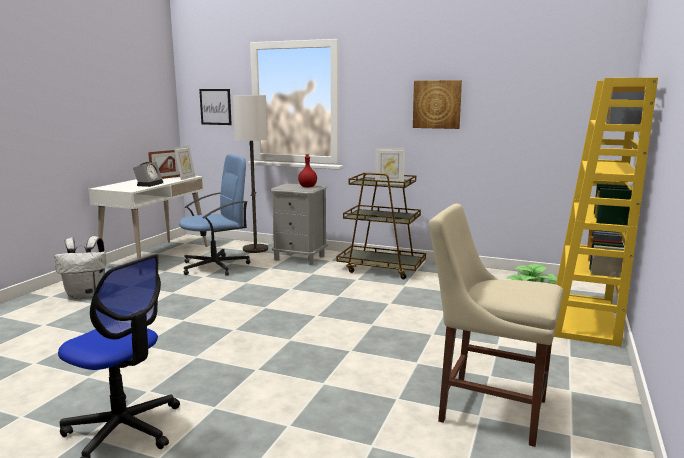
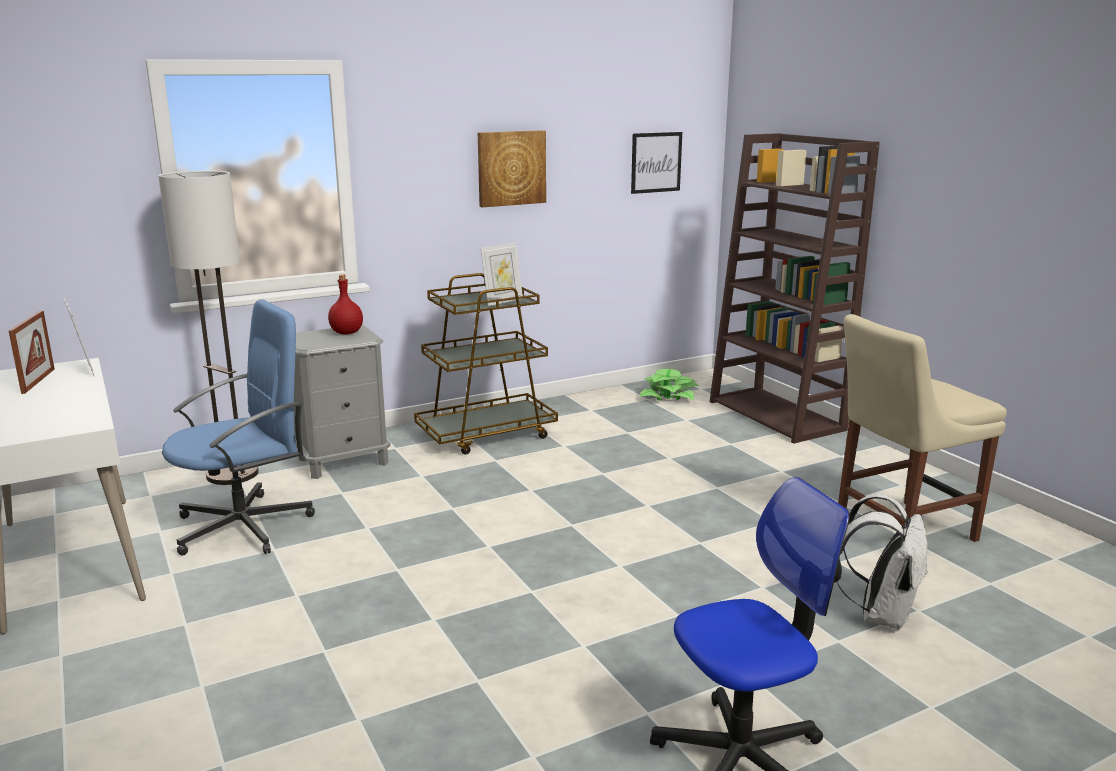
camera: 50 degrees left, 5 degrees up
white backpack [54,236,106,299] -> white backpack moved to [837,494,928,630]
alarm clock [133,162,163,187] -> none
blue office chair [179,154,250,276] -> blue office chair turned 45 degrees clockwise [162,299,315,556]
picture [199,89,232,125] -> picture moved to [631,132,682,194]
yellow bookcase [554,77,658,347] -> brown bookcase [710,133,880,444]

